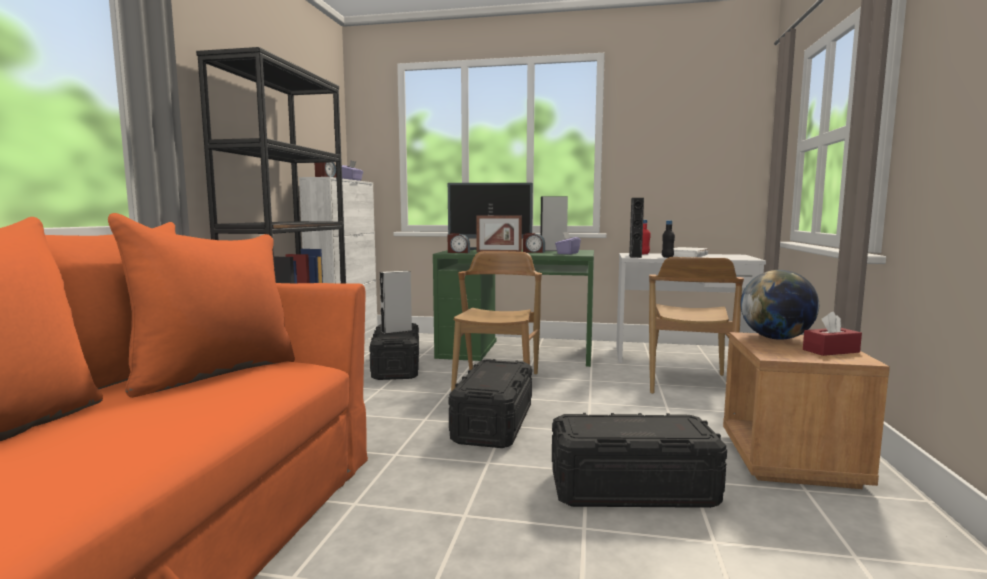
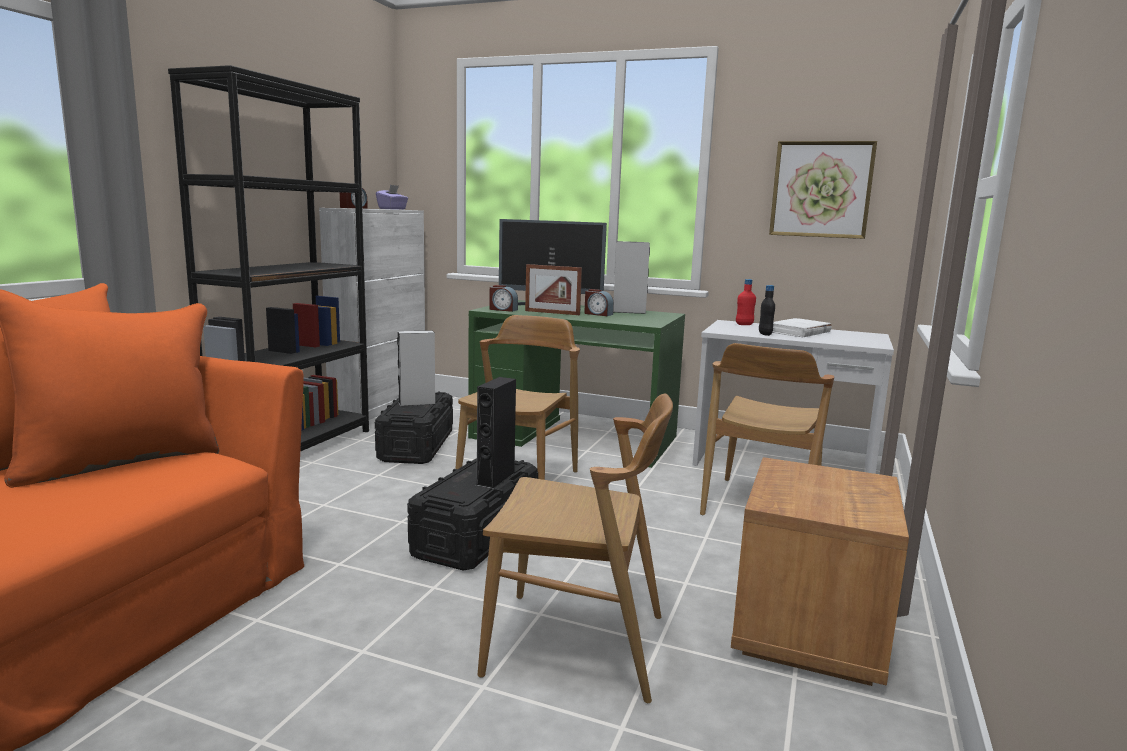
camera: 10 degrees right, 5 degrees up
black storage box [552,413,727,508] -> brown chair [478,393,673,703]
purple tissue box [555,232,581,254] -> none
black speaker [629,198,644,258] -> black speaker moved to [476,377,516,489]
globe [740,270,819,340] -> none
red tissue box [803,312,862,356] -> none
none -> picture [769,141,877,239]

